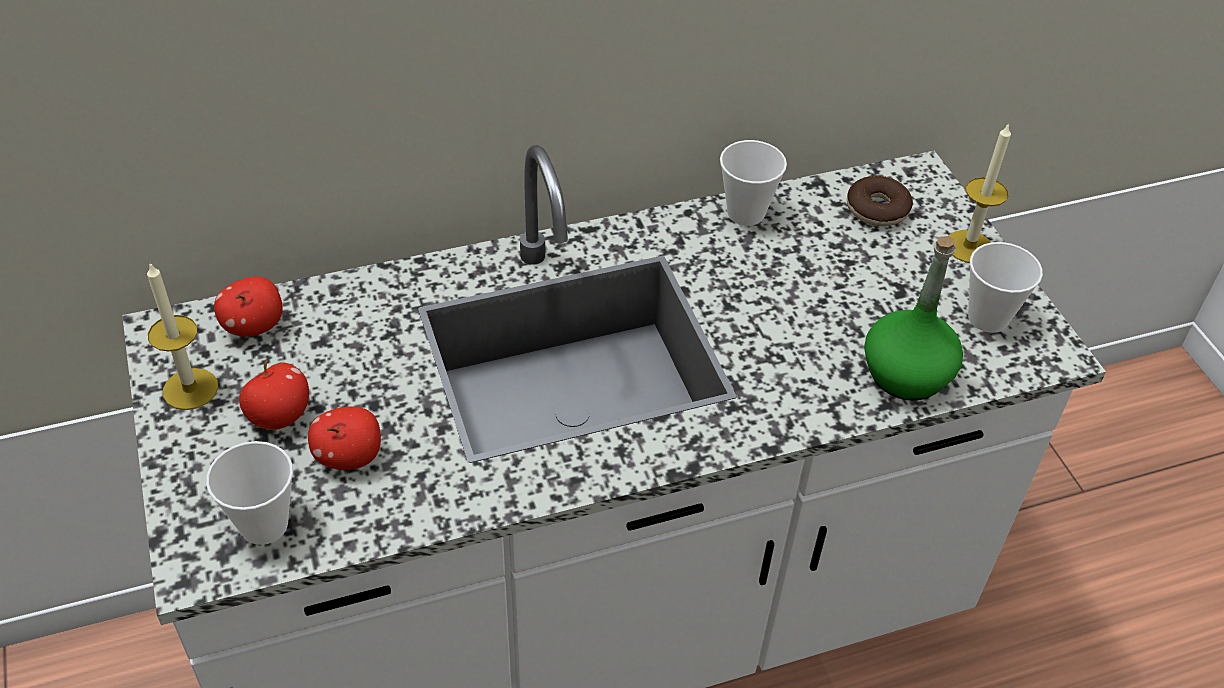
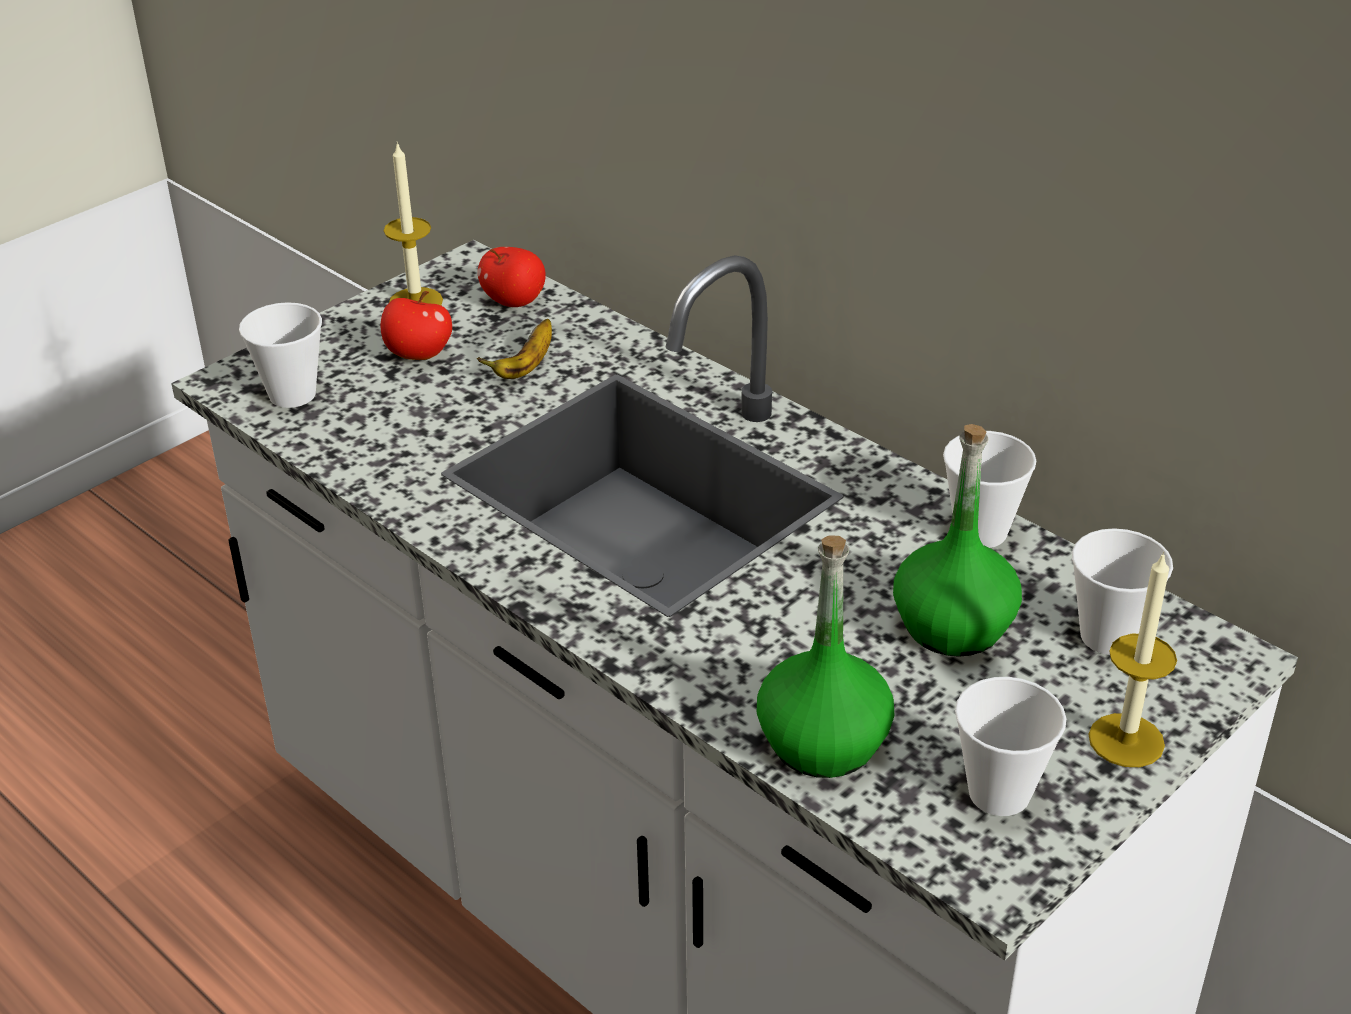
camera: 65 degrees right, 10 degrees down
apple [308,407,381,470] -> none
donut [847,176,913,226] -> cup [1072,528,1173,655]
none -> banana [477,319,552,379]
none -> green bottle [893,424,1022,657]

